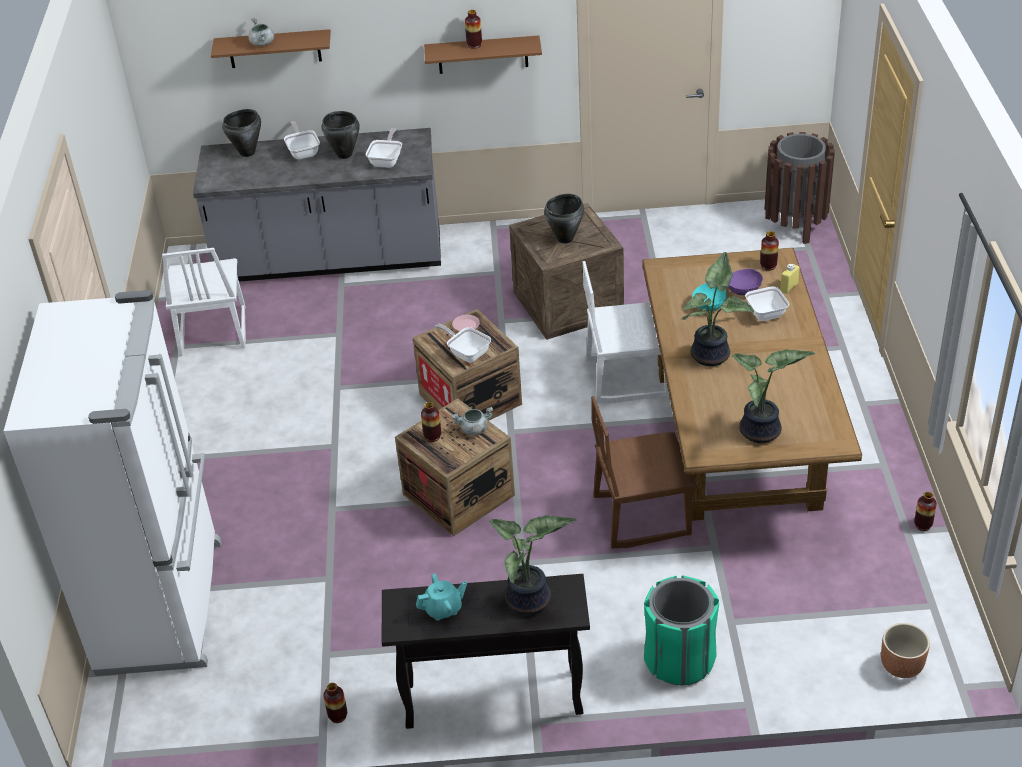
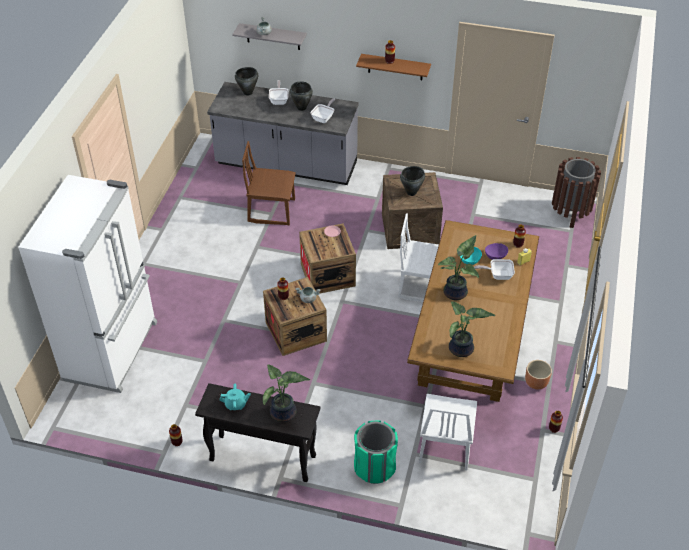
camera: 15 degrees right, 5 degrees up
white chair [162,248,246,356] -> white chair moved to [418,394,477,470]
brown shelf [211,29,331,68] -> grey shelf [232,23,307,50]
frying pan [436,324,491,363] -> none
brown chair [591,396,697,549] -> brown chair moved to [242,141,296,225]
brown planter [881,623,930,678] -> brown planter moved to [525,360,552,389]

